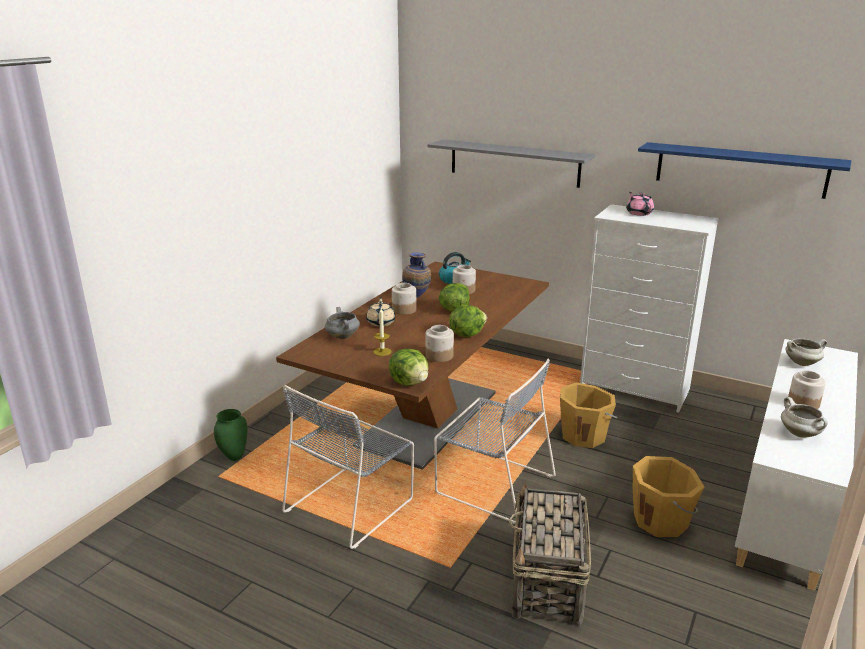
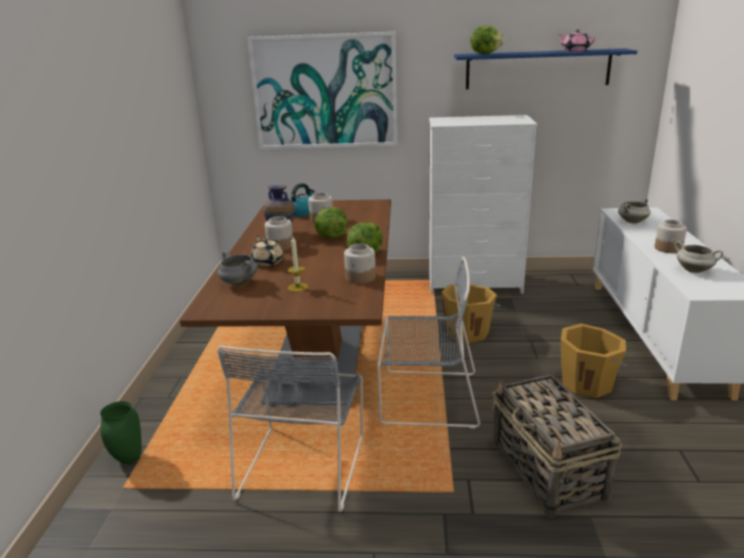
camera: 25 degrees left, 0 degrees up
lettuce [389,349,429,386] -> lettuce moved to [470,26,505,54]
grey shelf [427,139,595,188] -> picture [247,32,397,149]
pink teapot [626,192,654,216] -> pink teapot moved to [558,29,595,52]

